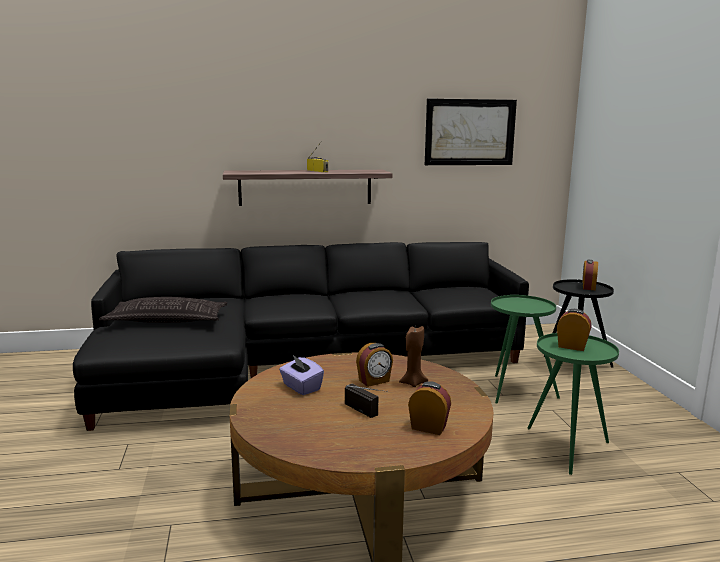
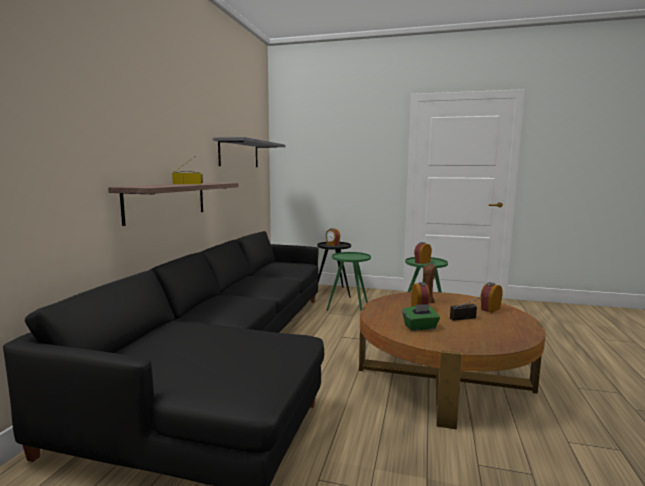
camera: 65 degrees left, 5 degrees down
pillow [99,297,227,323] -> none
purple tissue box [279,355,324,395] -> green tissue box [402,304,440,331]
picture [425,99,517,165] -> grey shelf [213,137,286,167]

